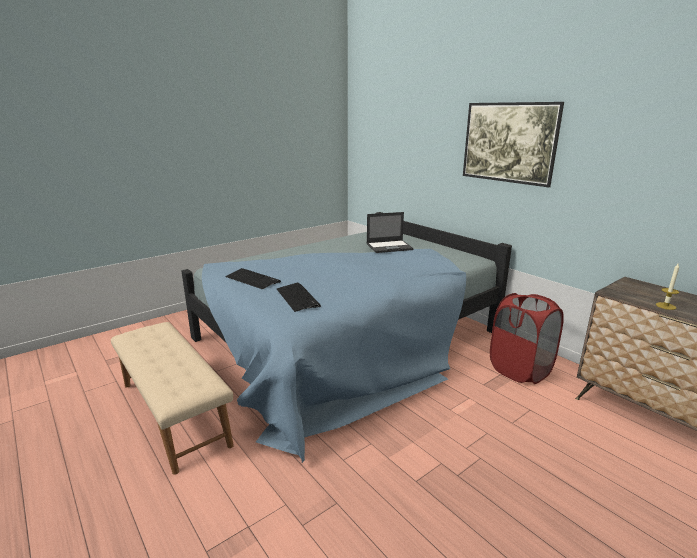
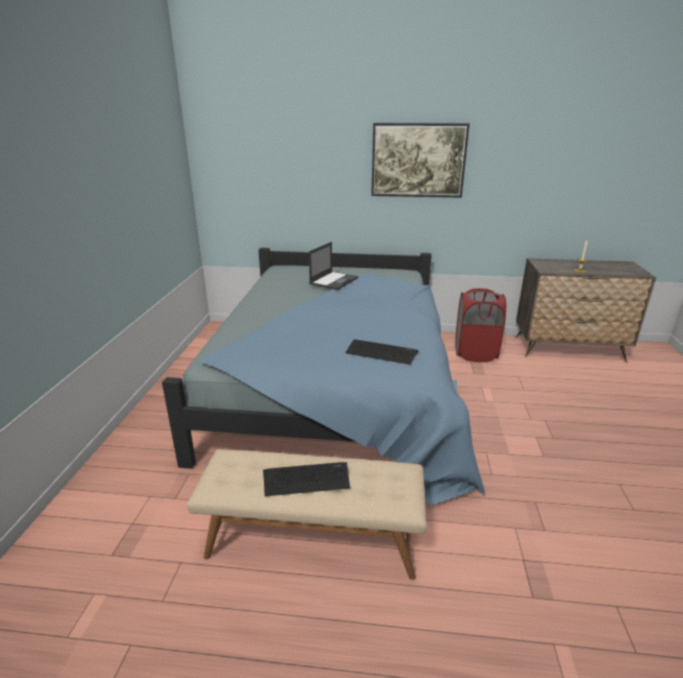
camera: 45 degrees left, 5 degrees up
keyboard [226,268,281,289] -> keyboard moved to [263,462,350,497]

